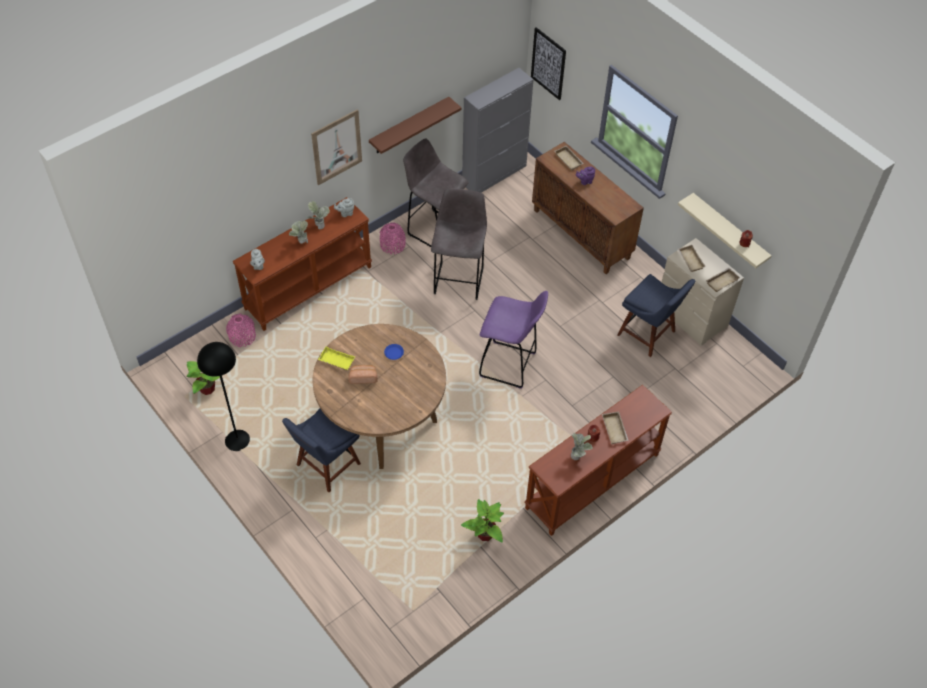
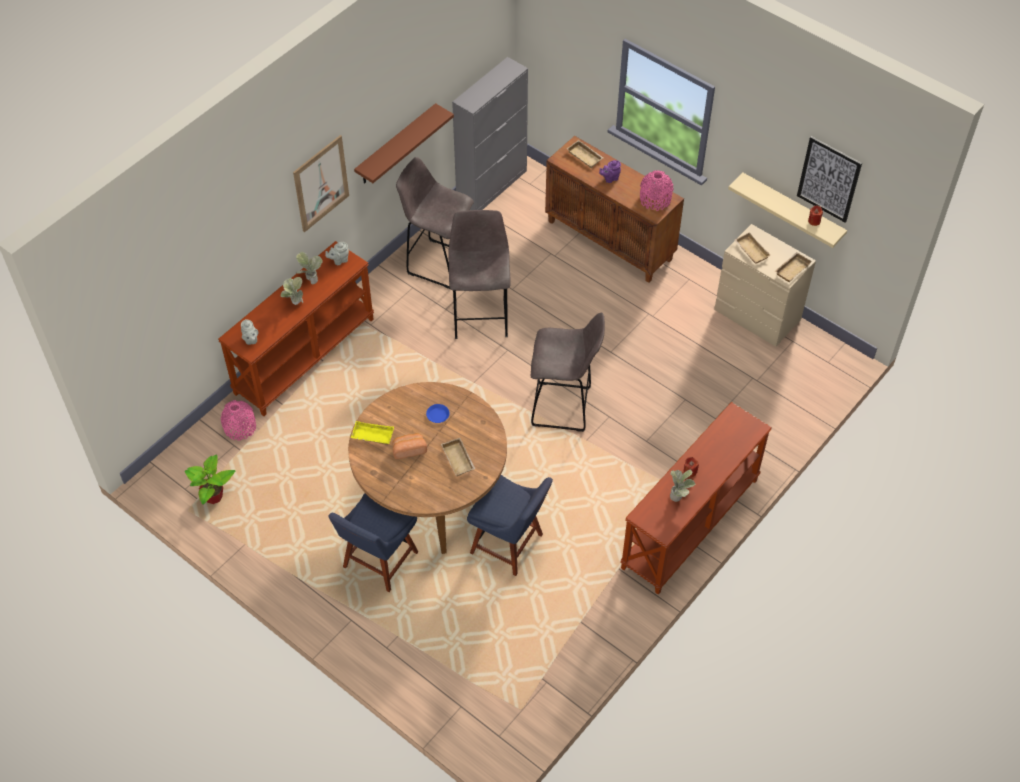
camera: 10 degrees left, 0 degrees up
black floor lamp [197,342,250,451] -> none
pink vase [380,222,406,255] -> pink vase moved to [640,170,674,211]
potted plant [461,499,504,542] -> none
purple stool [479,291,548,389] -> grey stool [531,312,605,432]
picture [531,27,566,100] -> picture moved to [797,136,862,223]
beige tray [602,411,629,444] -> beige tray moved to [441,438,475,477]
blue chair [617,274,695,357] -> blue chair moved to [467,475,553,576]

